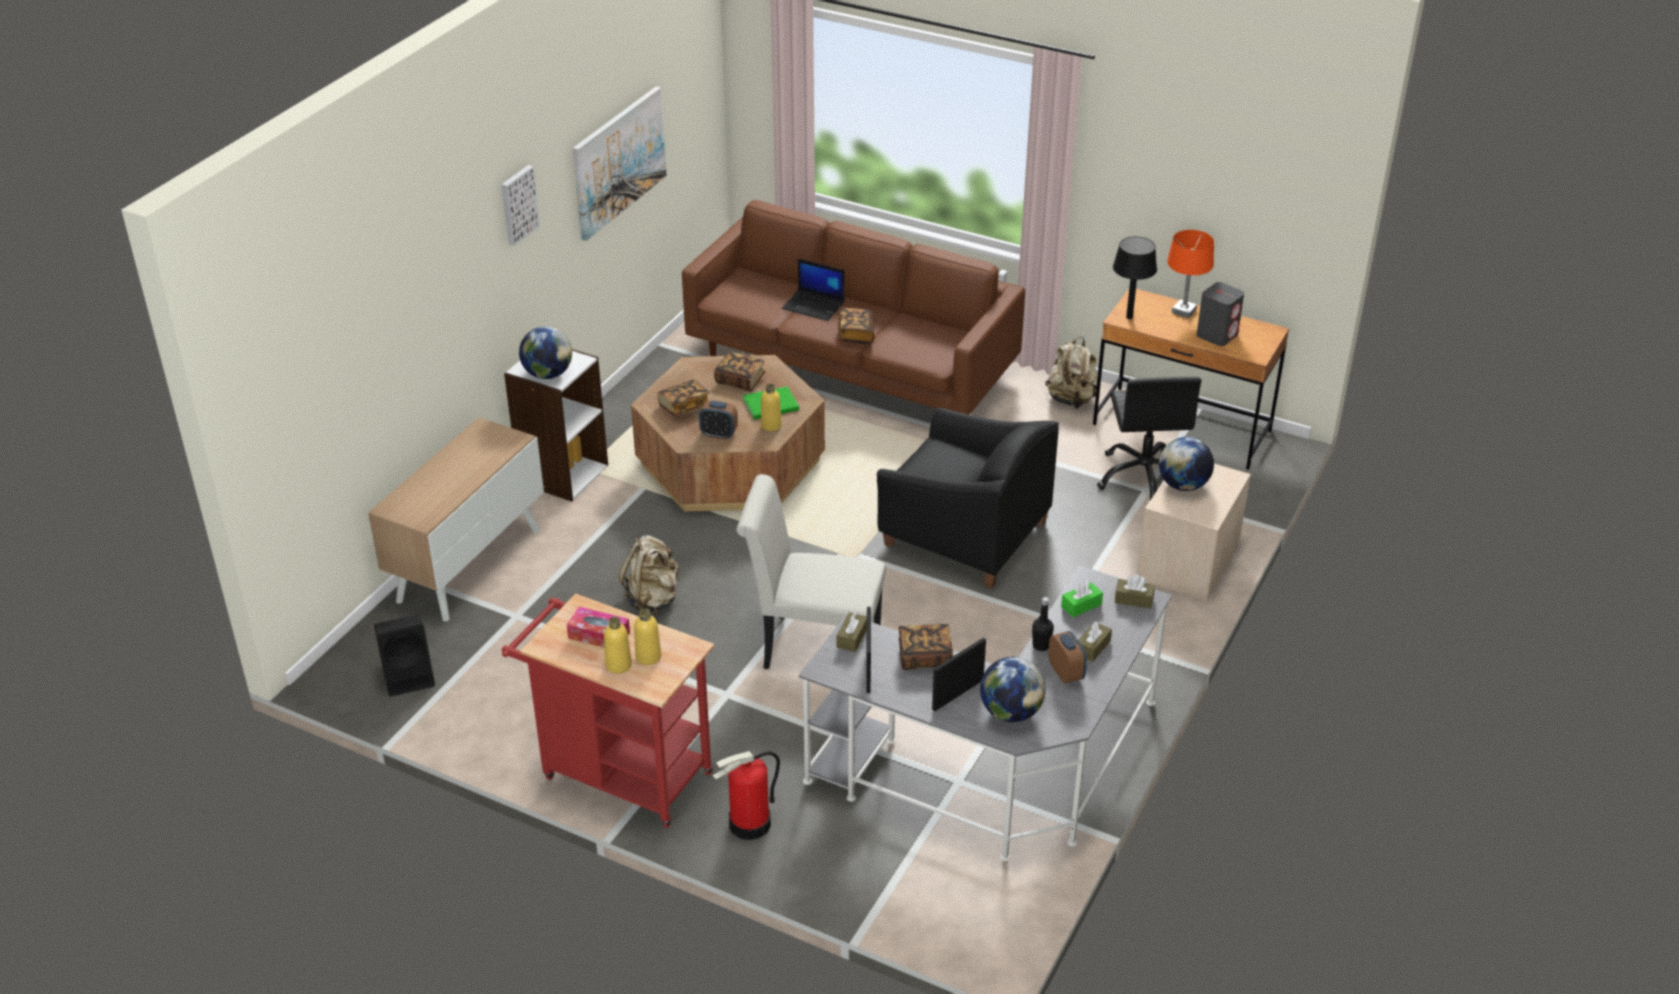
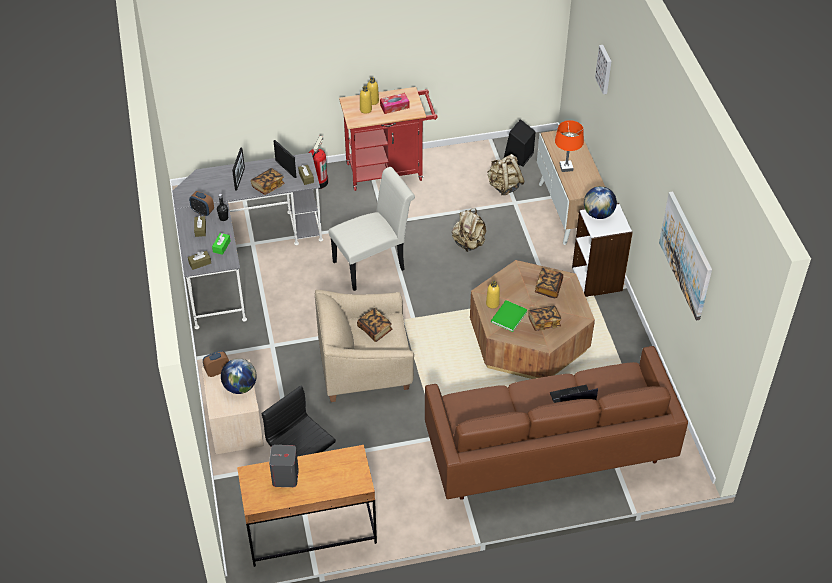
camera: 140 degrees right, 10 degrees up
picture [502,165,540,246] -> picture moved to [595,45,611,94]
alarm clock [699,401,738,440] -> alarm clock moved to [203,351,229,377]
book [838,308,874,344] -> book moved to [357,308,392,342]
black armchair [877,407,1059,589] -> beige armchair [315,290,414,402]
globe [980,657,1046,722] -> none
beige backpack [1045,337,1097,409] -> beige backpack moved to [487,154,525,195]
black table lamp [1113,237,1157,319] -> none
orange table lamp [1167,230,1214,318] -> orange table lamp moved to [555,120,584,172]

